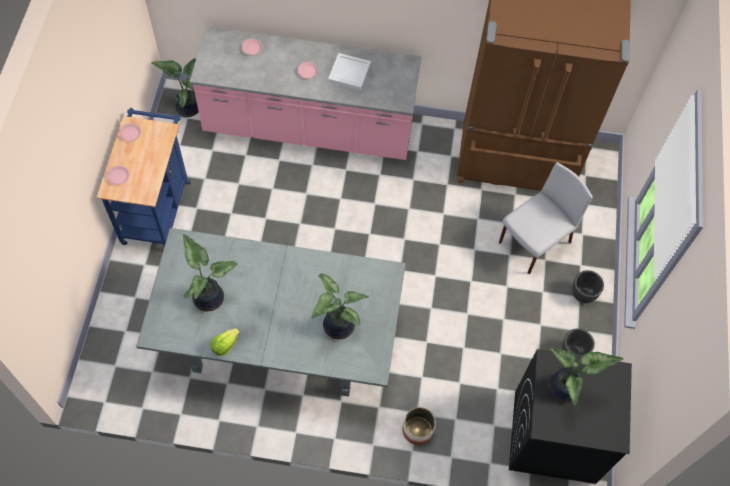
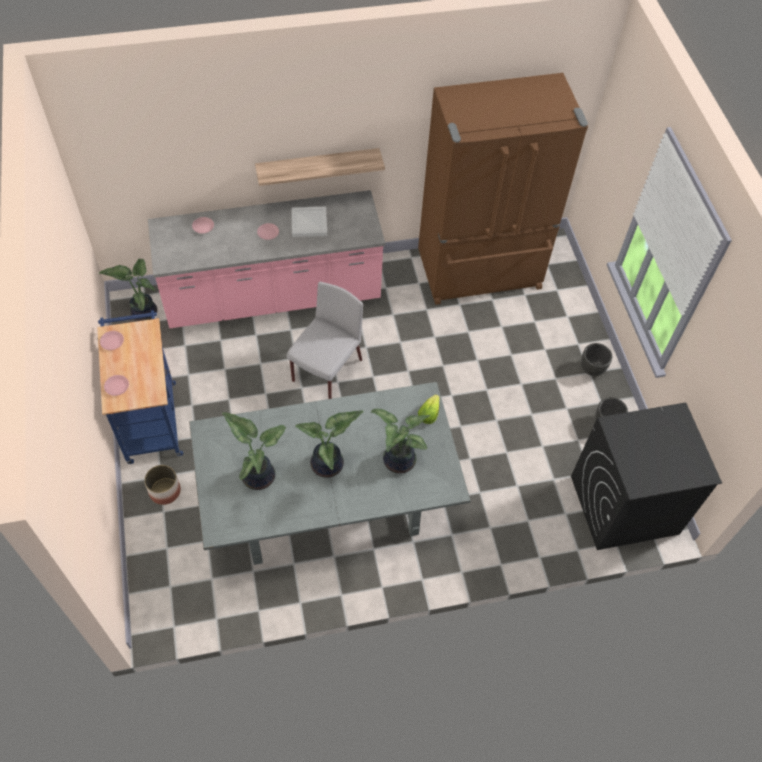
camera: 20 degrees left, 5 degrees down
lettuce [210,328,240,356] -> lettuce moved to [418,394,439,424]
planter [403,407,436,445] -> planter moved to [144,465,181,505]
grey chair [499,162,593,274] -> grey chair moved to [286,282,363,399]
potted plant [548,348,624,405] -> potted plant moved to [295,410,364,478]
none -> shelf [255,148,385,186]

